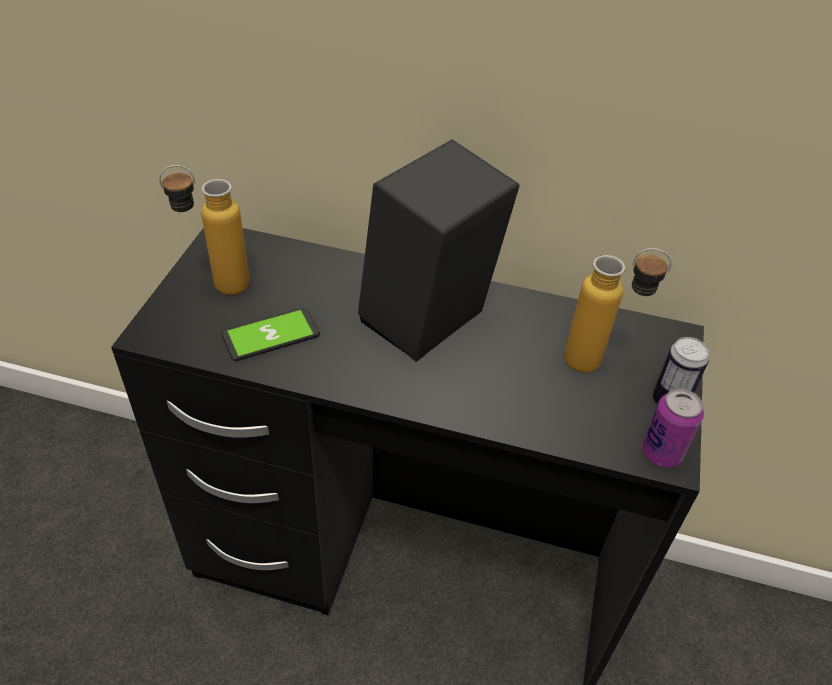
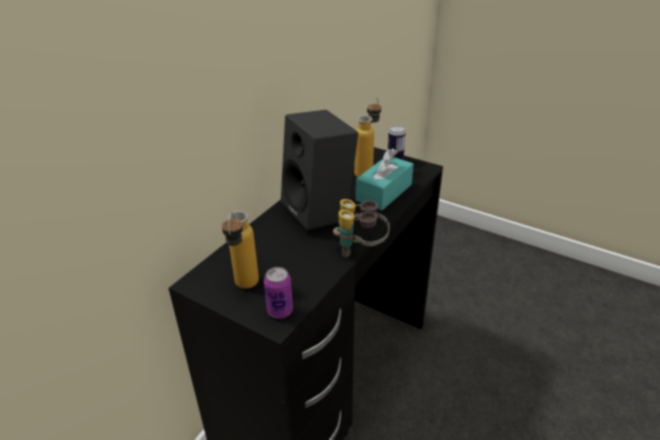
camera: 70 degrees left, 10 degrees down
phone [222,308,320,361] -> none
can [642,388,704,468] -> can moved to [264,267,293,319]
none -> binoculars [333,199,389,258]
none -> turquoise tissue box [356,148,413,211]

